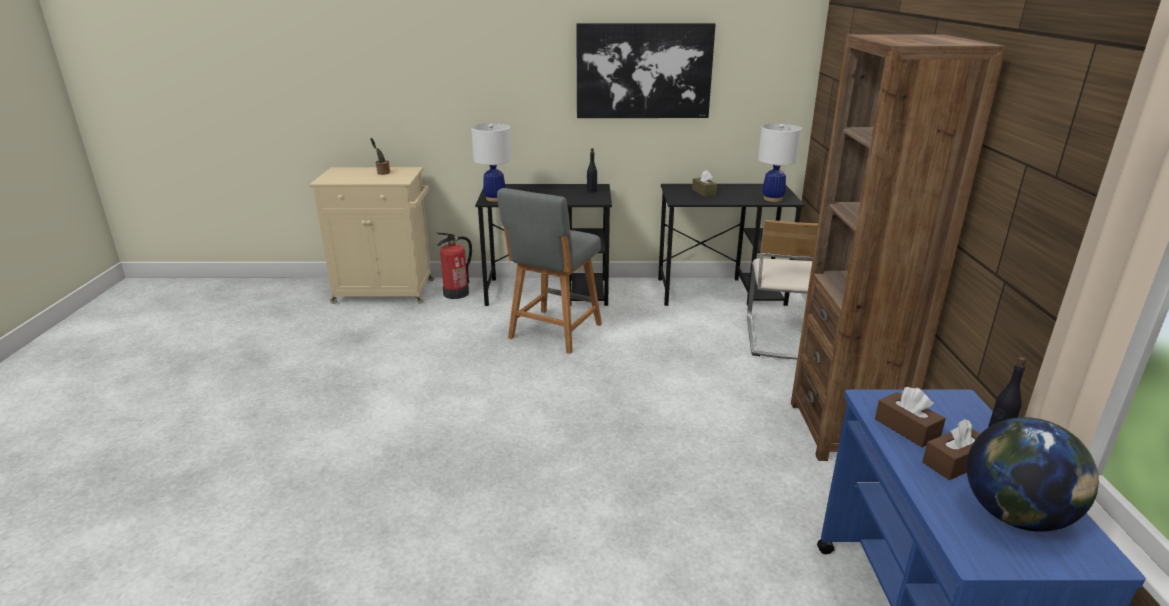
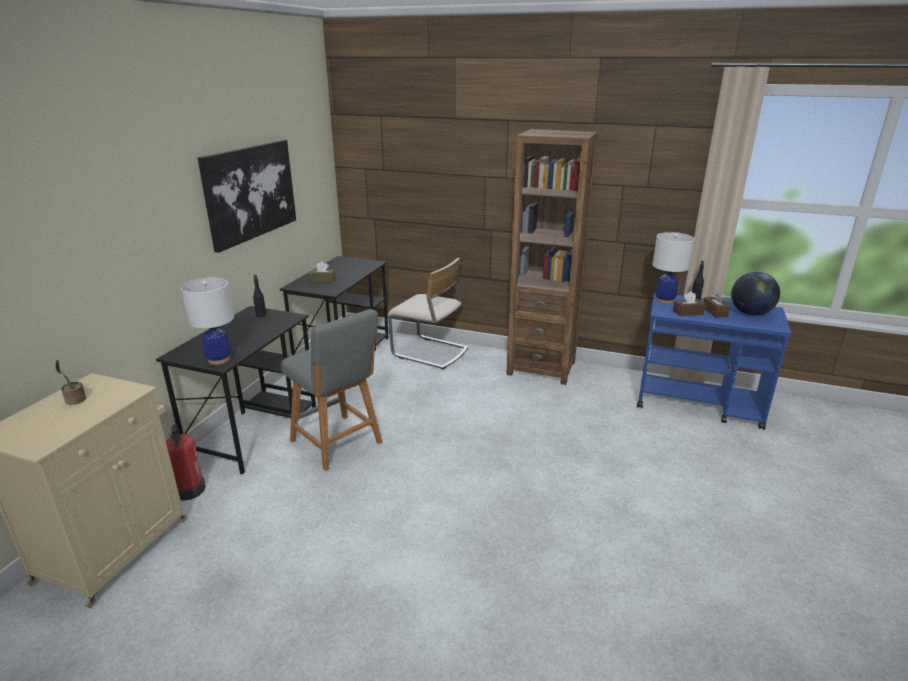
camera: 70 degrees left, 0 degrees up
white table lamp [758,123,802,202] -> white table lamp moved to [652,232,695,304]

